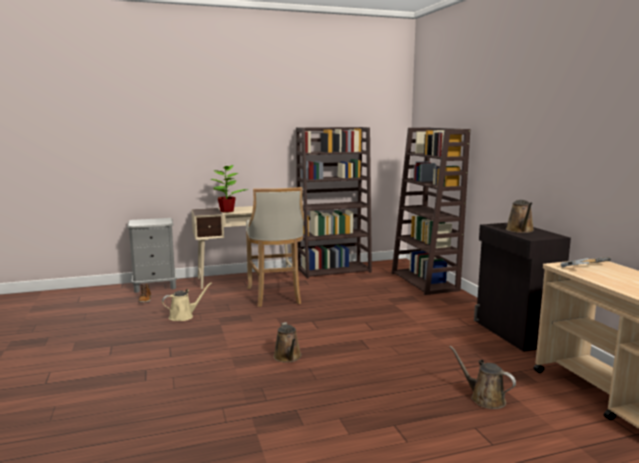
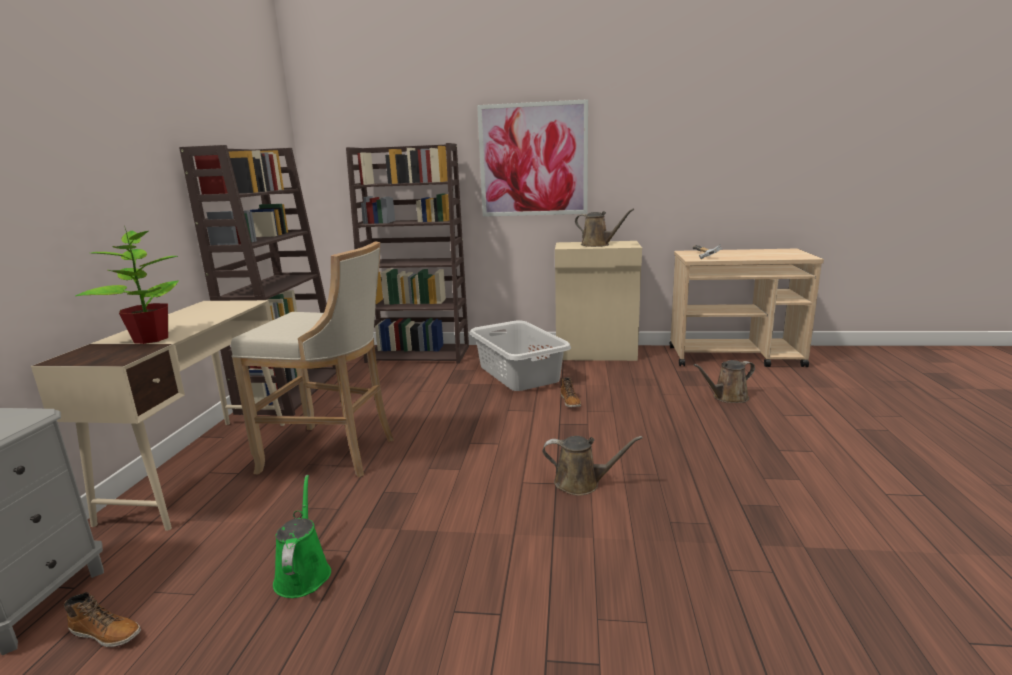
camera: 65 degrees left, 5 degrees up
beige watering can [162,283,212,321] -> green watering can [273,475,331,598]
black cabinet [474,223,571,352] -> beige cabinet [555,241,642,361]
none -> grey laundry basket [470,320,571,391]
none -> picture [477,99,588,217]
none -> boot [561,377,581,408]

